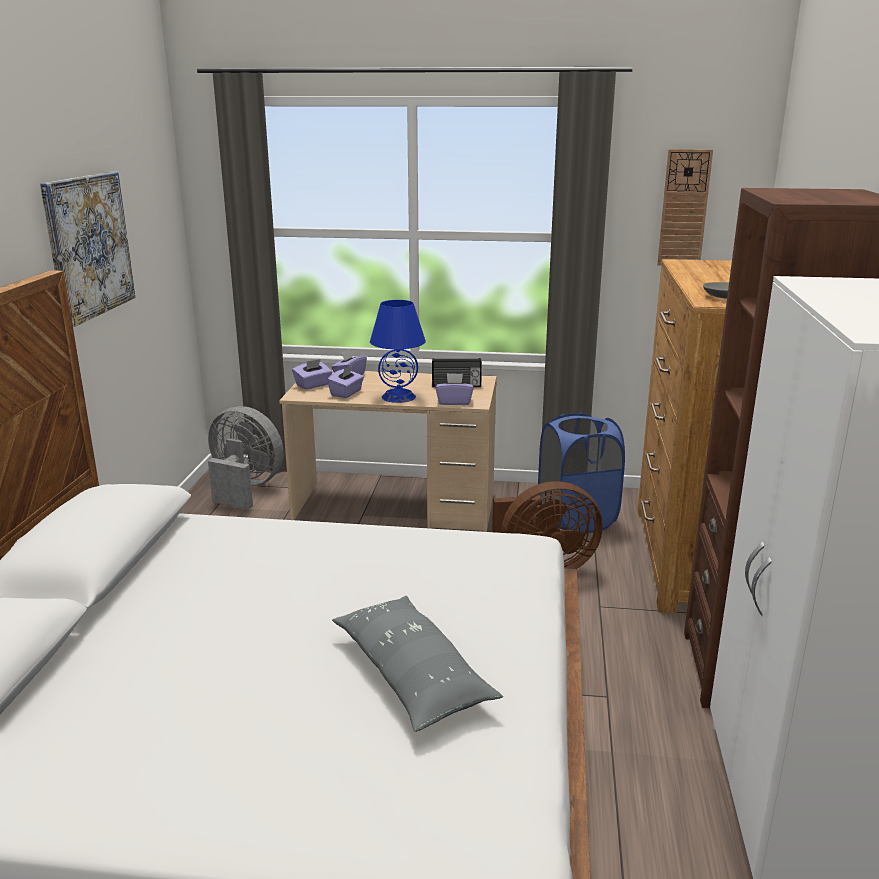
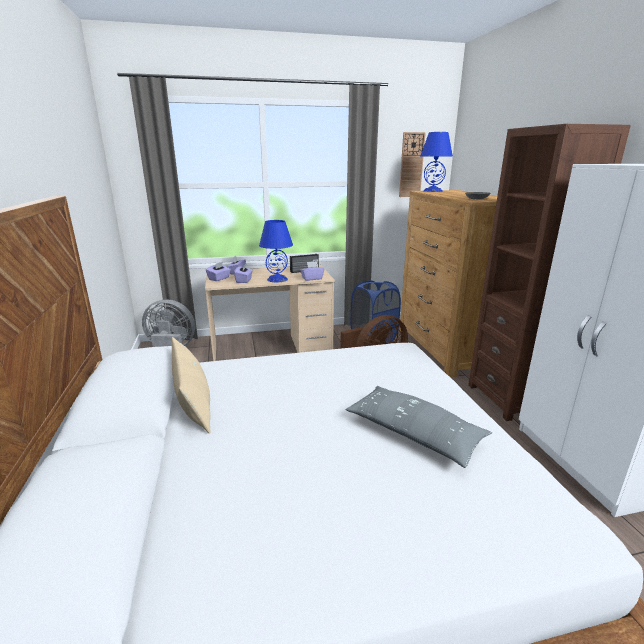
camera: 20 degrees left, 0 degrees up
picture [40,172,135,327] -> none
none -> beige pillow [172,337,210,434]
none -> blue table lamp [420,132,453,192]

